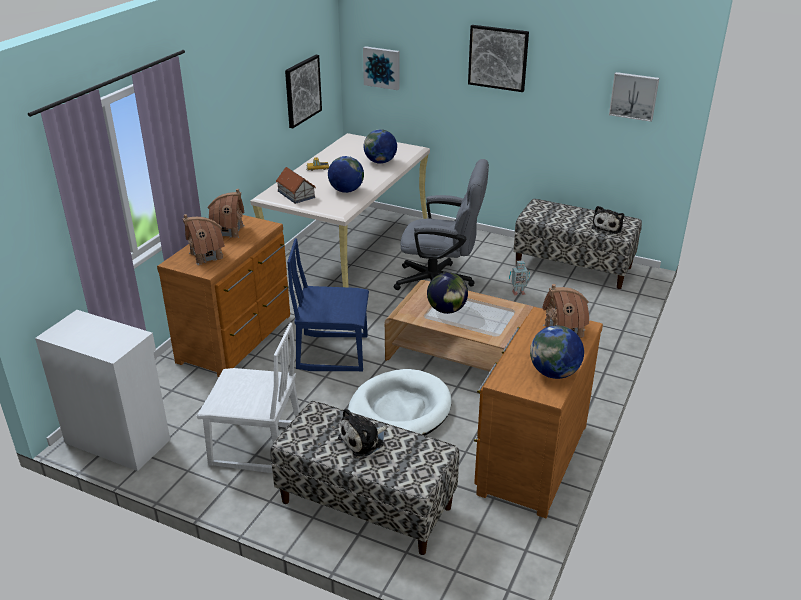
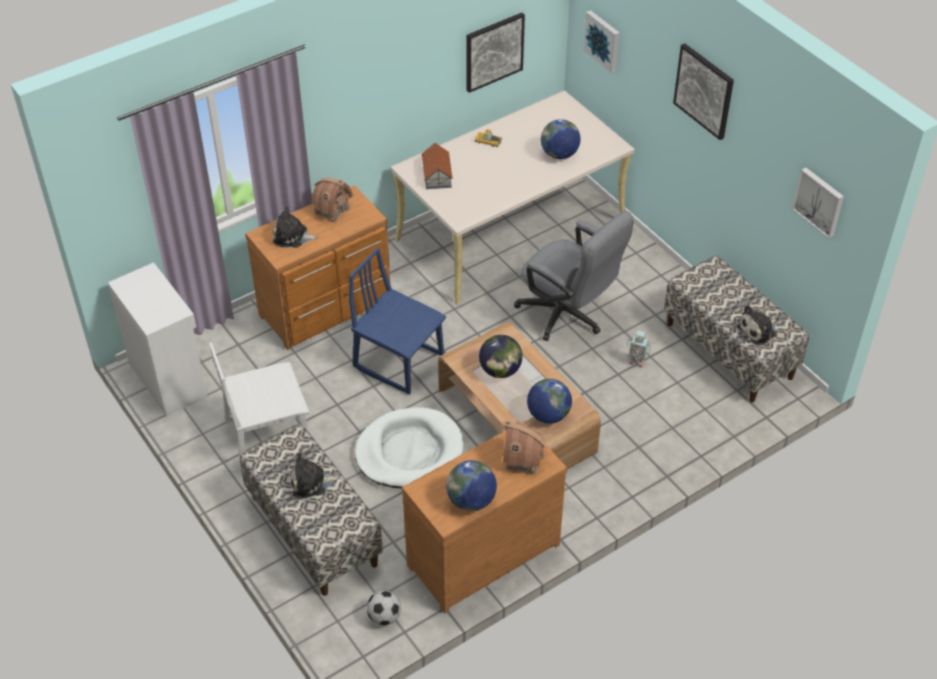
camera: 30 degrees right, 15 degrees up
toy house [182,214,225,265] -> plush toy [273,206,318,248]
white chair [197,323,300,473] -> white chair turned 120 degrees clockwise [209,342,309,455]
globe [328,156,364,193] -> globe moved to [527,379,572,424]
none -> football [367,591,401,626]

